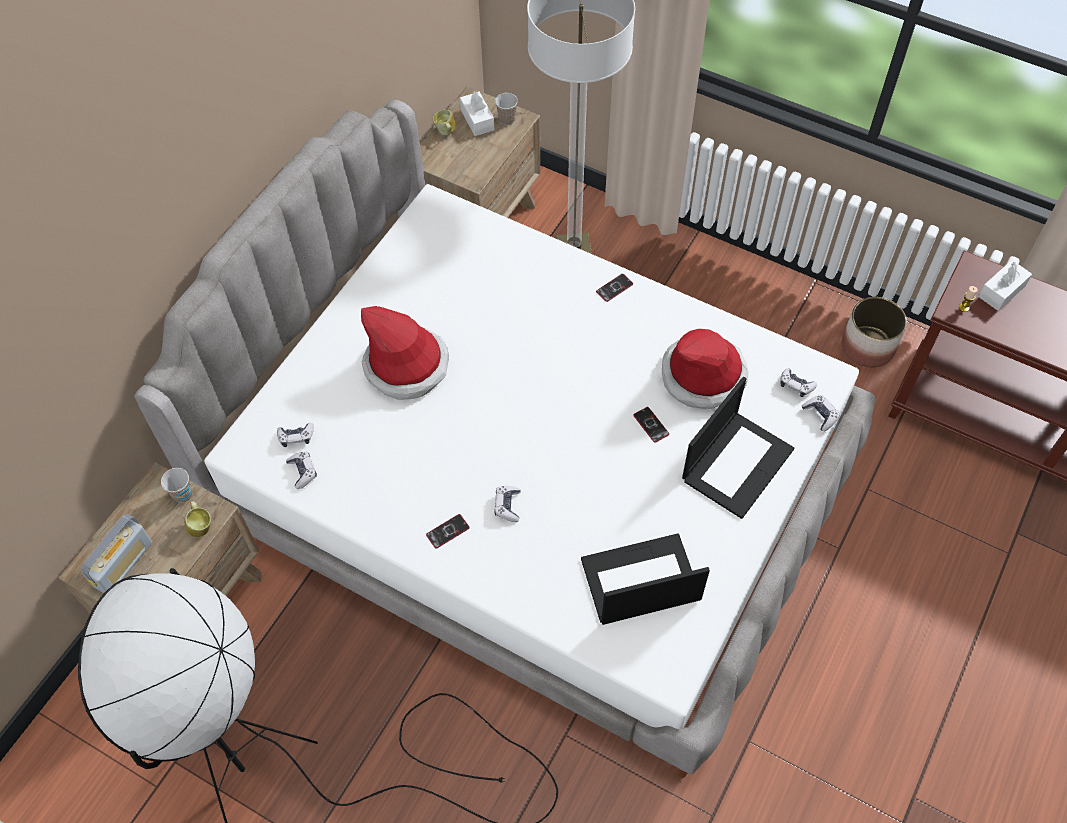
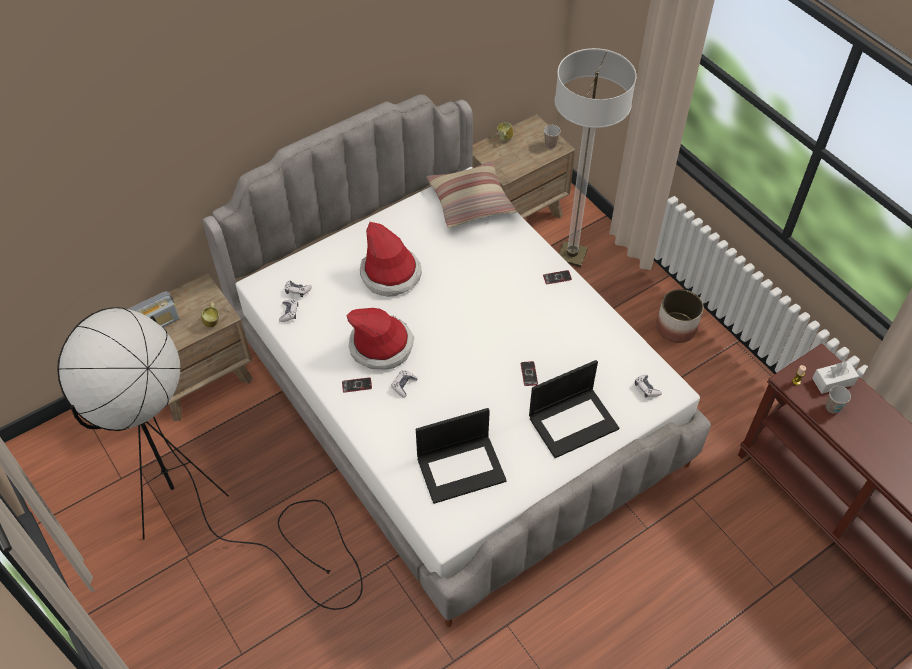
camera: 25 degrees right, 5 degrees down
cup [161,468,192,503] -> cup moved to [826,386,851,414]
white tissue box [460,91,495,136] -> none
laptop [581,534,710,625] -> laptop turned 150 degrees clockwise [416,408,507,504]
hat [662,329,749,409] -> hat moved to [346,308,414,370]
game controller [802,395,840,432] -> none
planter [841,297,907,368] -> planter moved to [656,289,703,343]
none -> pillow [426,161,517,228]

